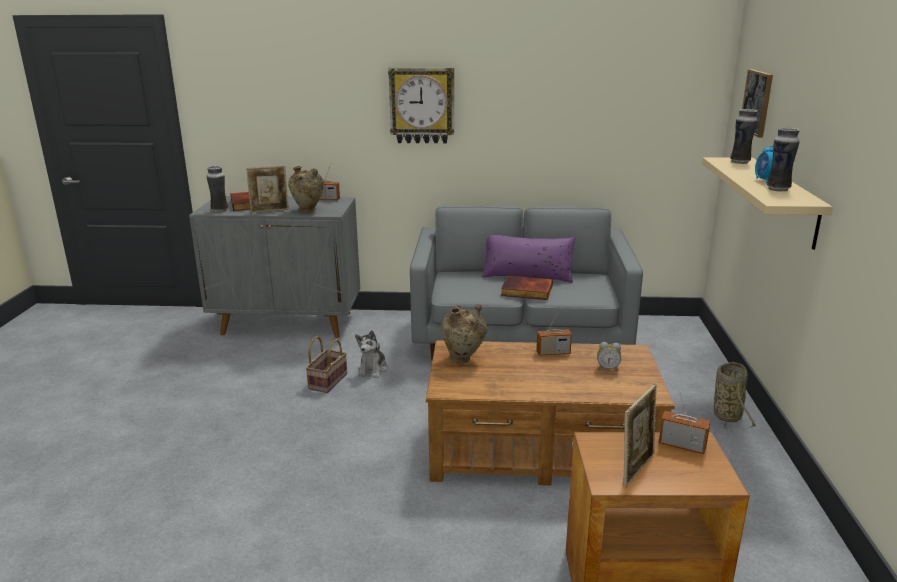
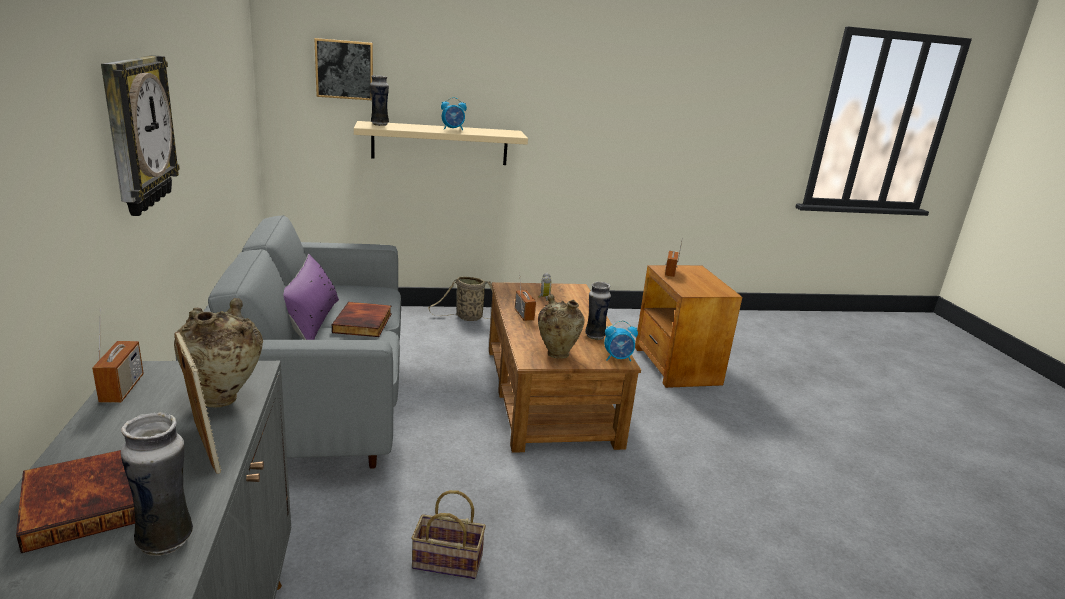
camera: 105 degrees left, 0 degrees up
plush toy [355,330,388,378] -> none
picture frame [624,384,657,487] -> none
vase [767,127,800,192] -> vase moved to [585,282,611,340]
none -> alarm clock [604,321,638,362]

